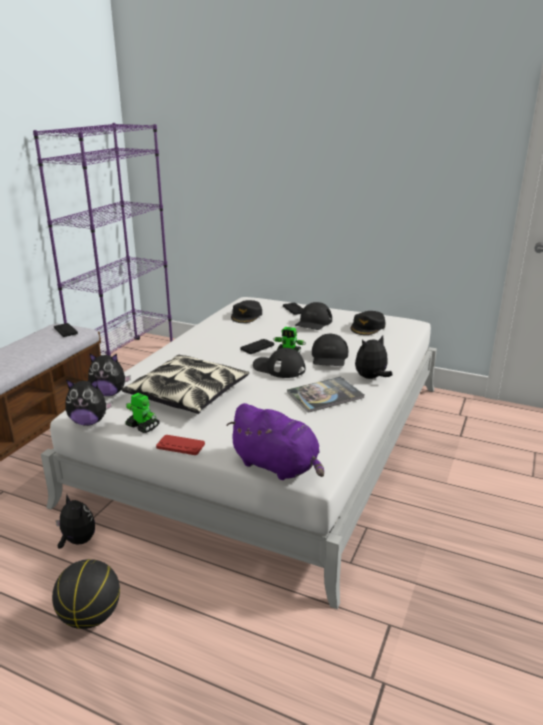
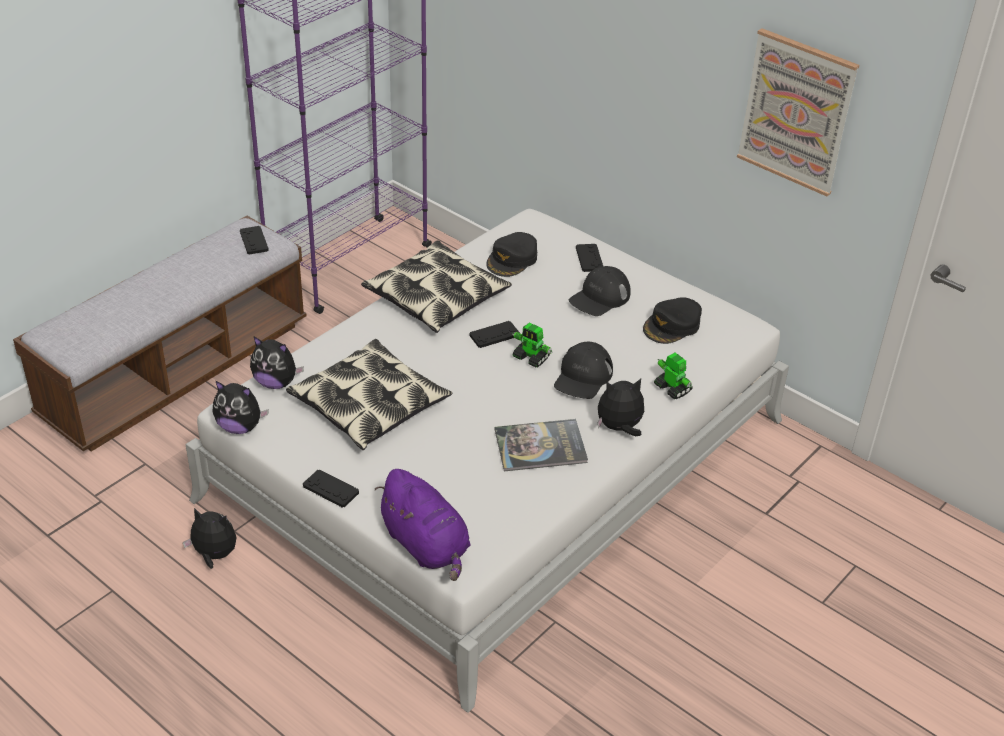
camera: 15 degrees right, 15 degrees up
basketball [52,559,120,629] -> none
plush toy [56,495,95,549] -> plush toy turned 45 degrees counterclockwise [183,508,237,569]
toy robot [125,393,160,433] -> toy robot moved to [654,353,693,400]
red game controller [156,435,205,455] -> black game controller [303,469,359,508]
black cap [253,348,305,378] -> none
none -> pillow [361,241,512,333]
none -> picture [737,28,859,196]

